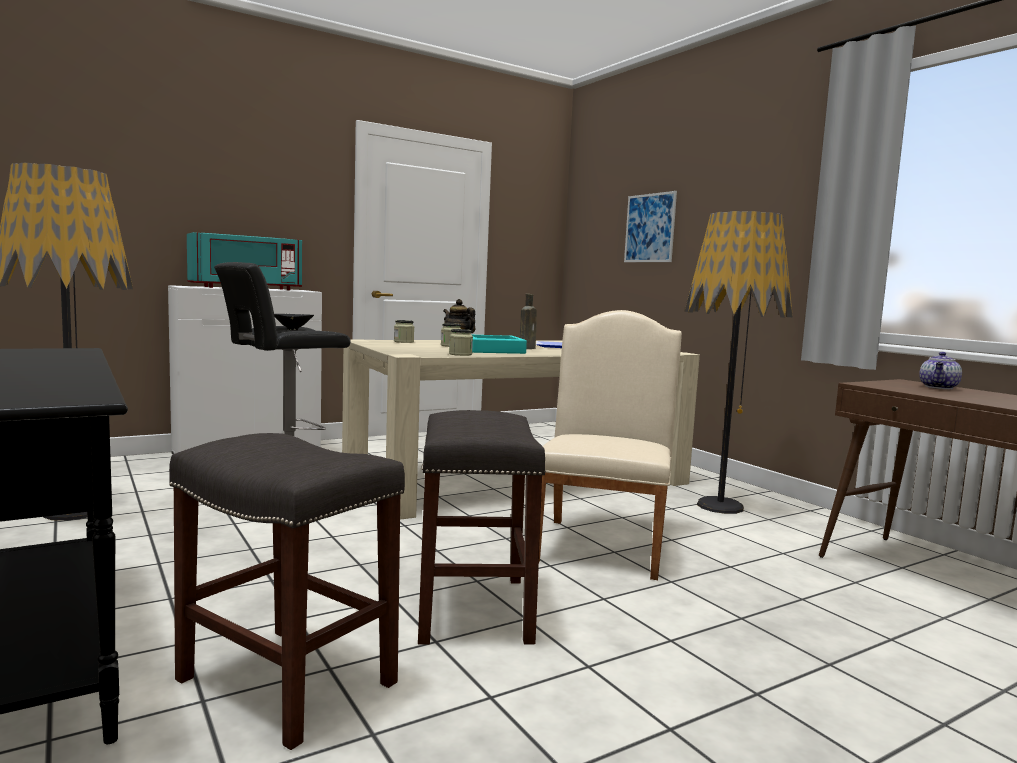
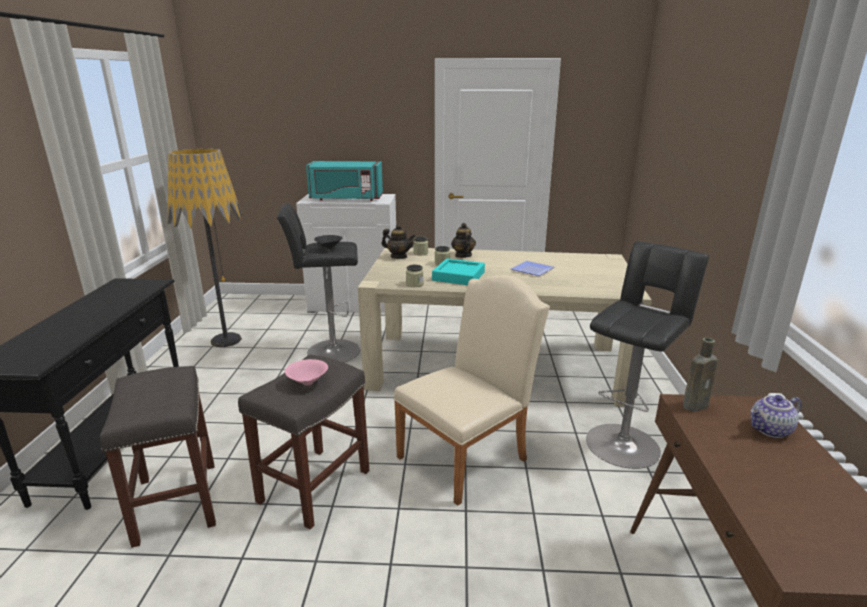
camera: 35 degrees right, 15 degrees up
brown bottle [520,294,537,349] -> brown bottle moved to [683,338,718,412]
picture [624,191,677,262] -> none
floor lamp [684,211,793,514] -> black stool [586,241,709,469]
none -> pink bowl [285,359,328,385]
none -> teapot [382,224,415,259]

